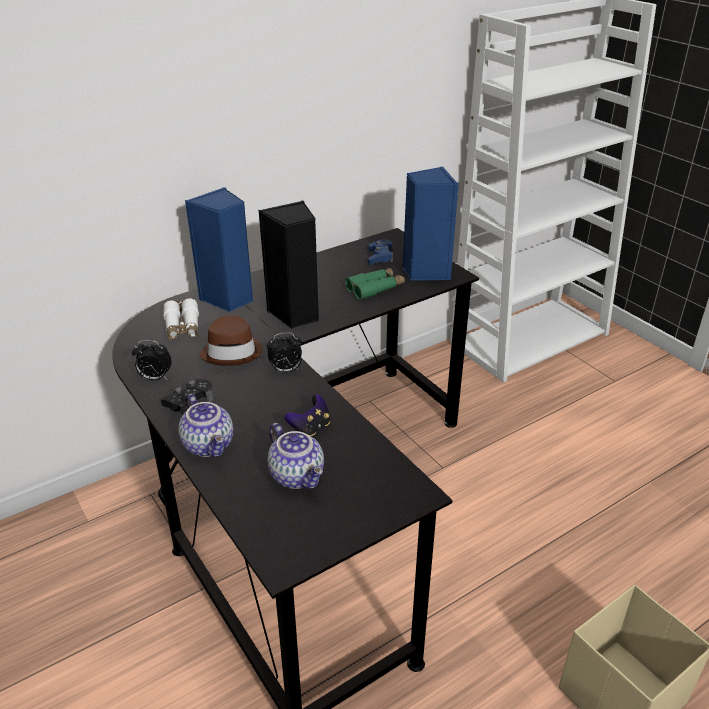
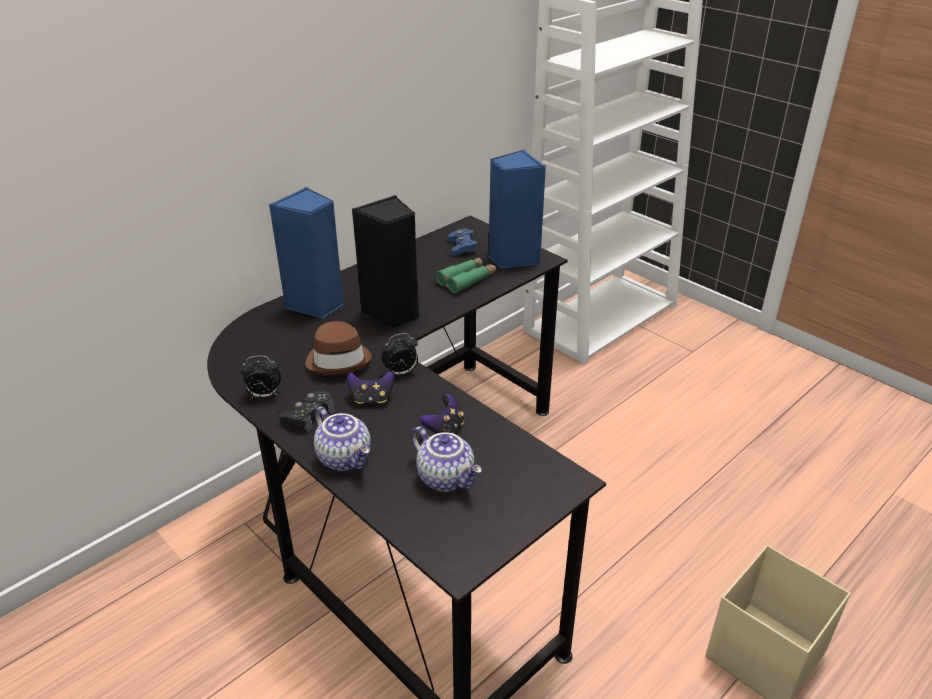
camera: 10 degrees left, 0 degrees up
white binoculars [163,298,199,340] -> none
none -> game controller [347,371,394,404]

